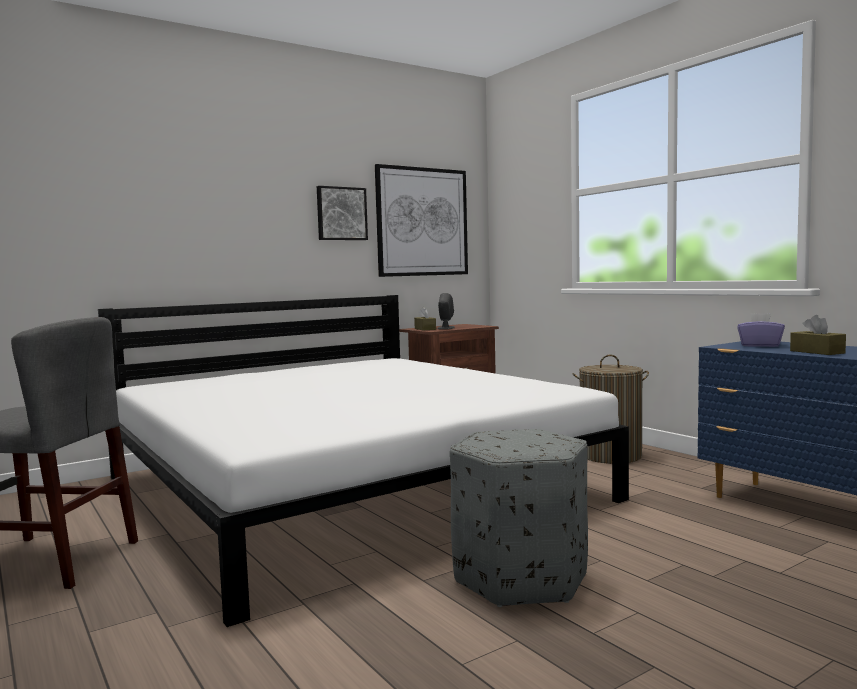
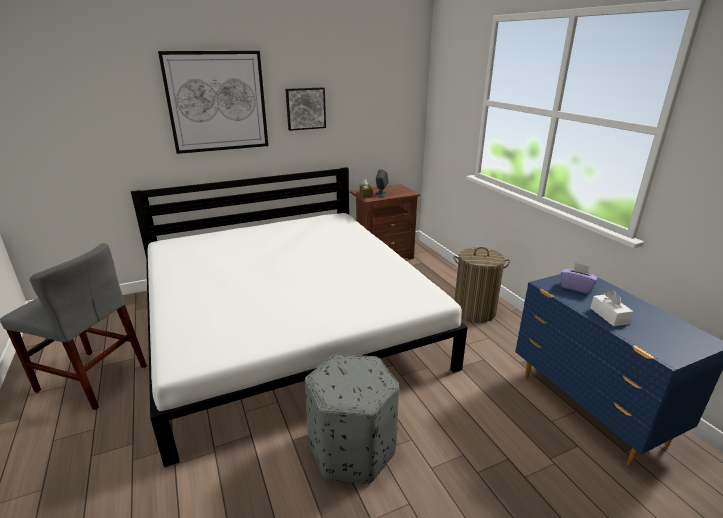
camera: 10 degrees right, 20 degrees up
picture [375,164,468,277] -> picture moved to [158,51,268,154]
brown tissue box [790,315,846,355] -> white tissue box [590,290,633,326]

